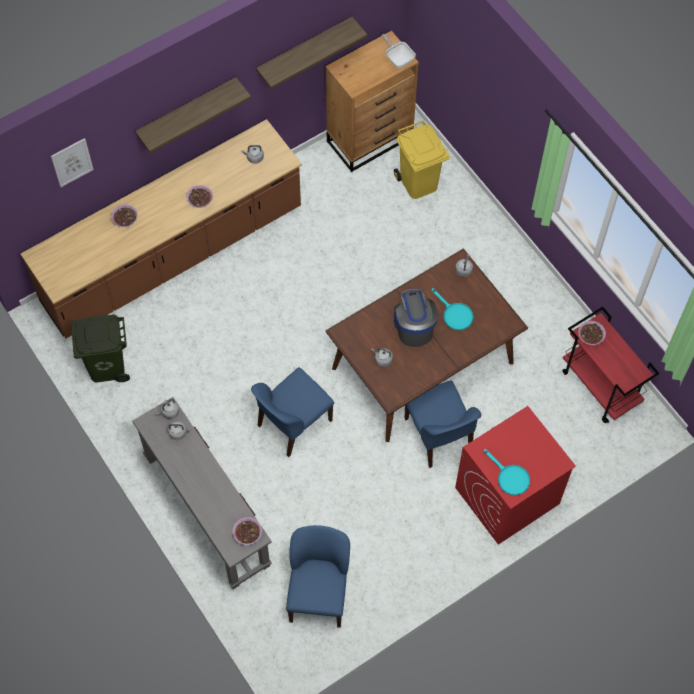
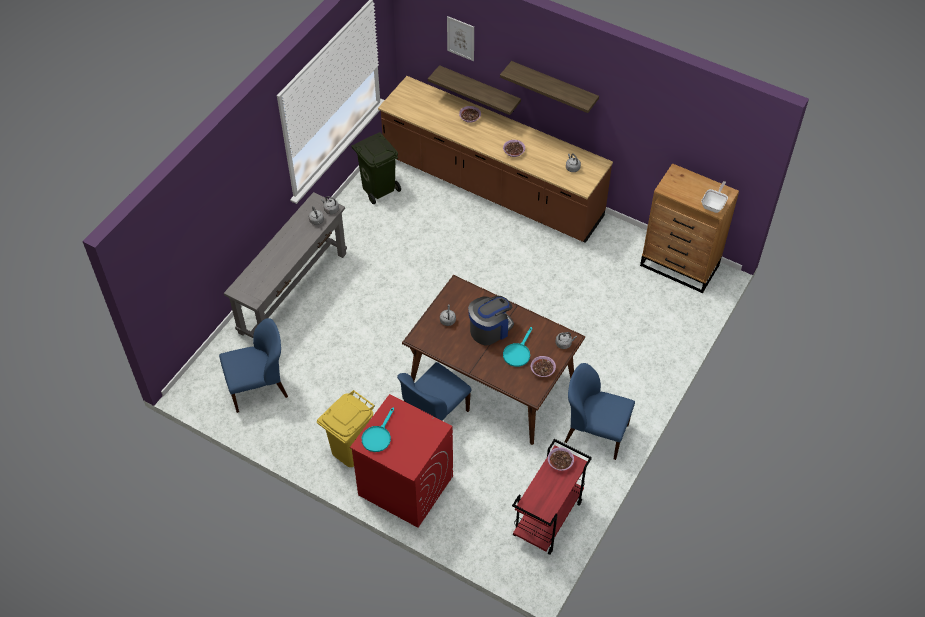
camera: 65 degrees right, 10 degrees down
bowl [232,517,262,545] -> bowl moved to [531,356,556,377]
blue chair [251,367,334,457] -> blue chair moved to [565,363,635,460]
shelf [256,17,367,89] -> shelf moved to [428,65,521,115]
yellow trash can [394,120,449,199] -> yellow trash can moved to [317,390,375,467]

